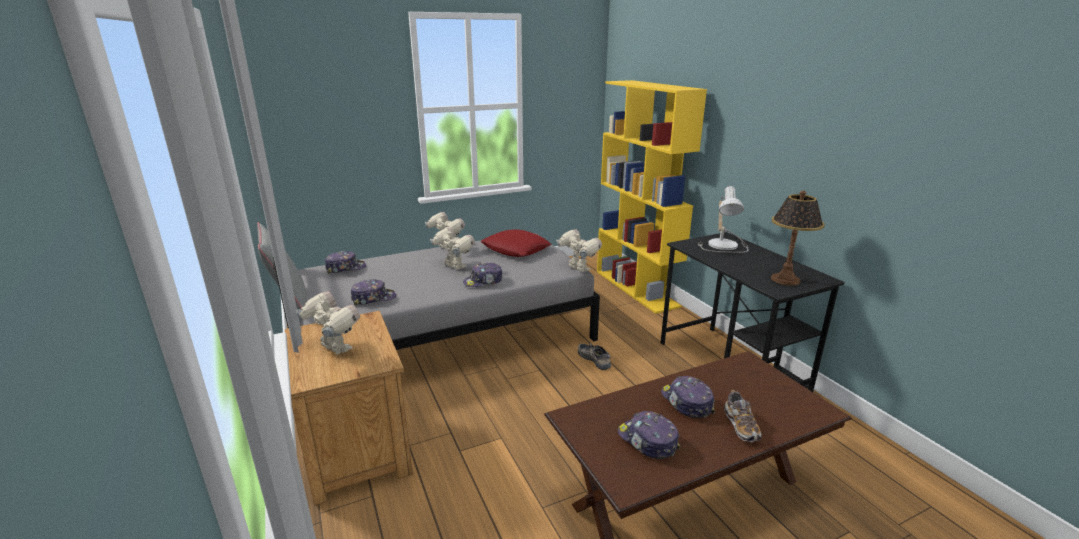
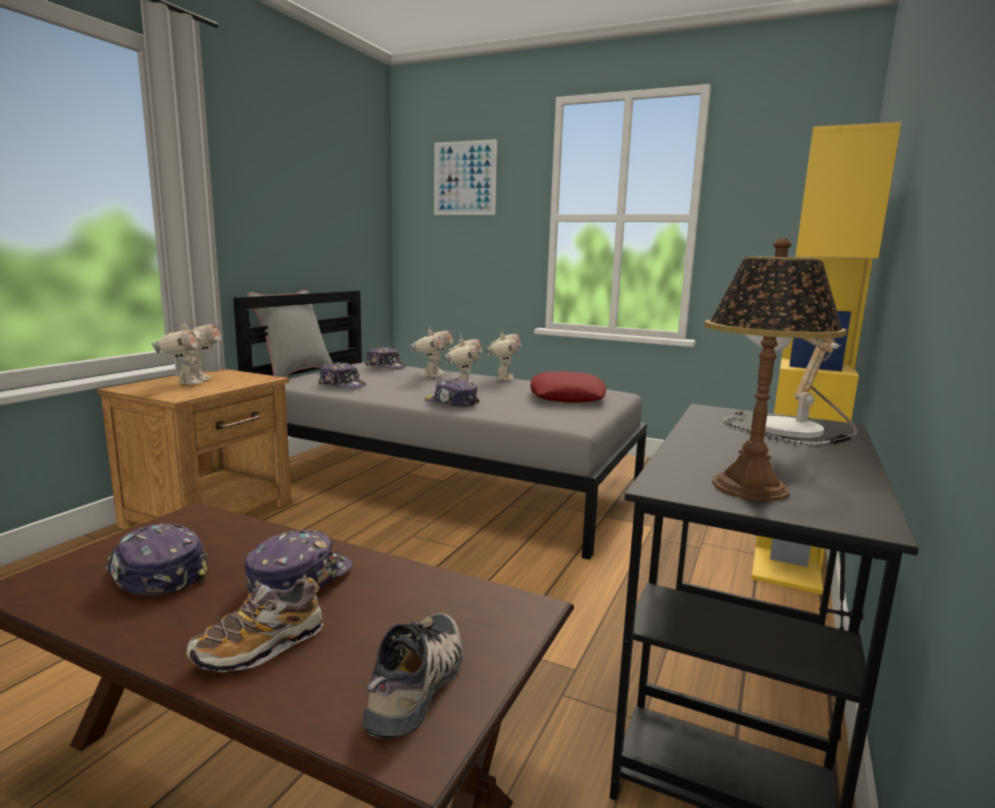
camera: 50 degrees right, 10 degrees down
toy robot [556,229,602,272] -> toy robot moved to [410,326,453,377]
shoe [578,343,611,370] -> shoe moved to [363,613,463,739]
cap [618,411,680,459] -> cap turned 60 degrees counterclockwise [105,524,207,596]
none -> picture [434,139,497,215]

